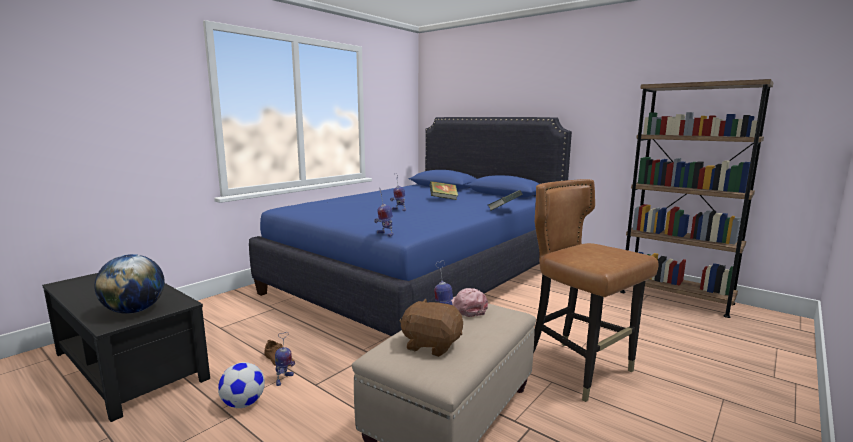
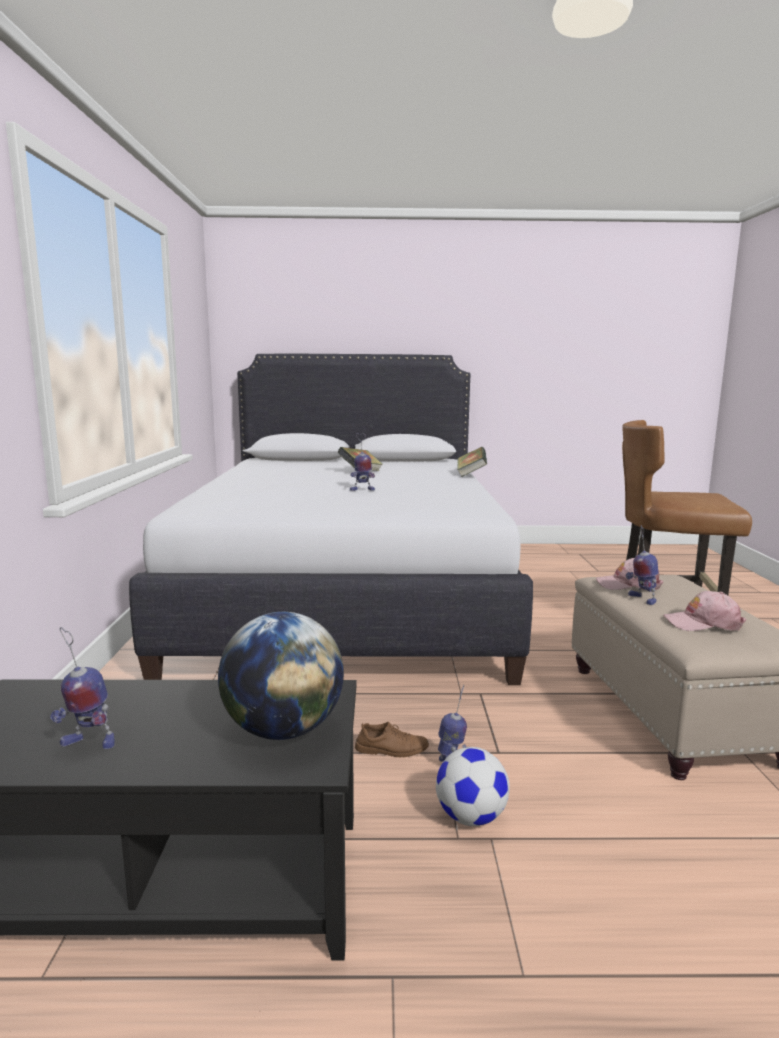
camera: 40 degrees left, 0 degrees up
blue bed [249,117,572,336] -> white bed [129,354,533,685]
toy robot [374,189,393,237] -> toy robot moved to [50,627,115,749]
brown plush toy [400,299,463,357] -> pink cap [663,591,746,631]
brown bookcase [620,79,773,318] -> none

